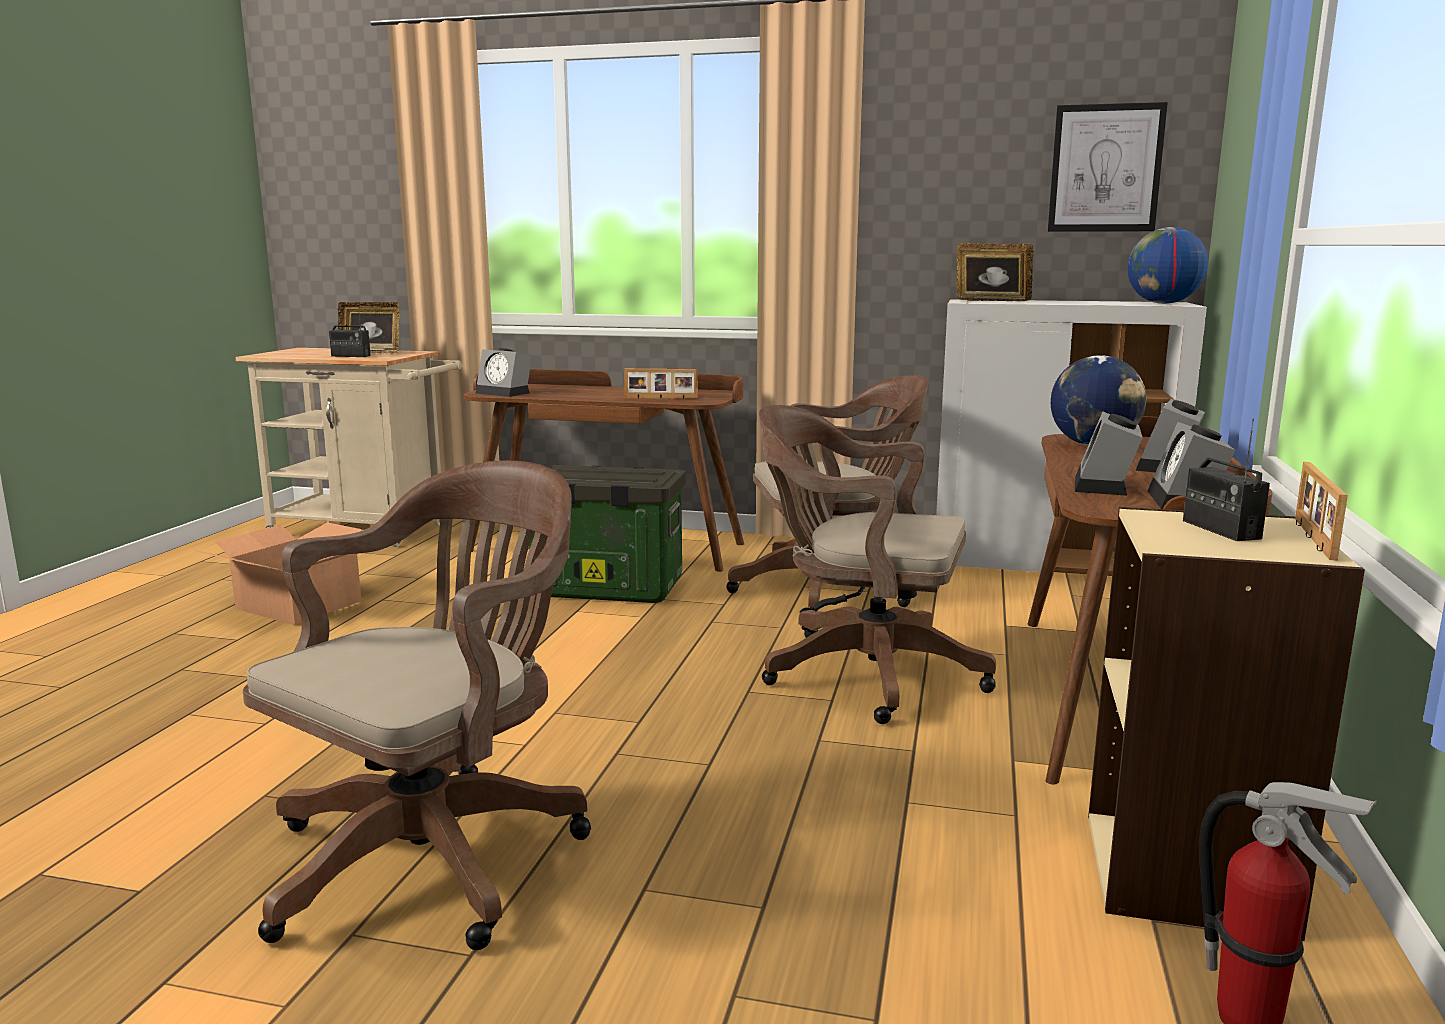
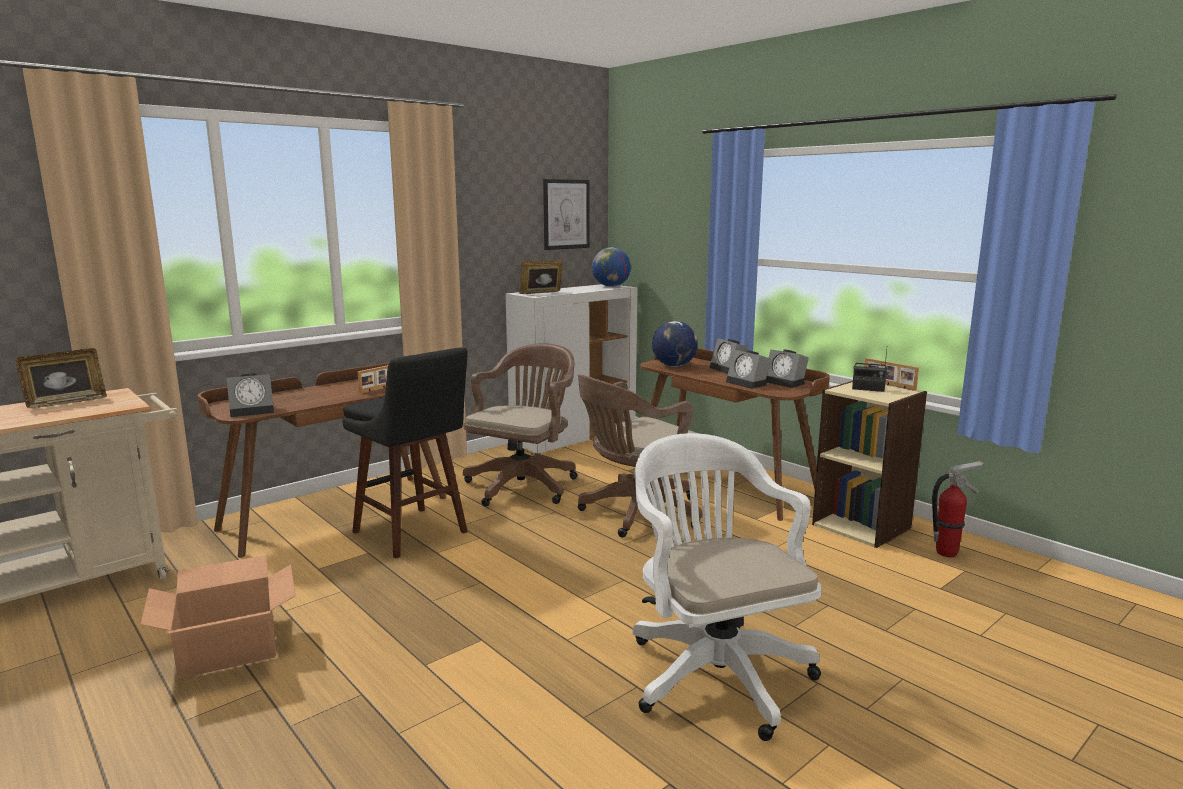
camera: 55 degrees left, 0 degrees up
brown office chair [243,461,591,950] -> white office chair [633,433,822,741]
radio [329,302,371,357] -> none
storage box [529,465,686,603] -> black stool [342,347,468,559]

